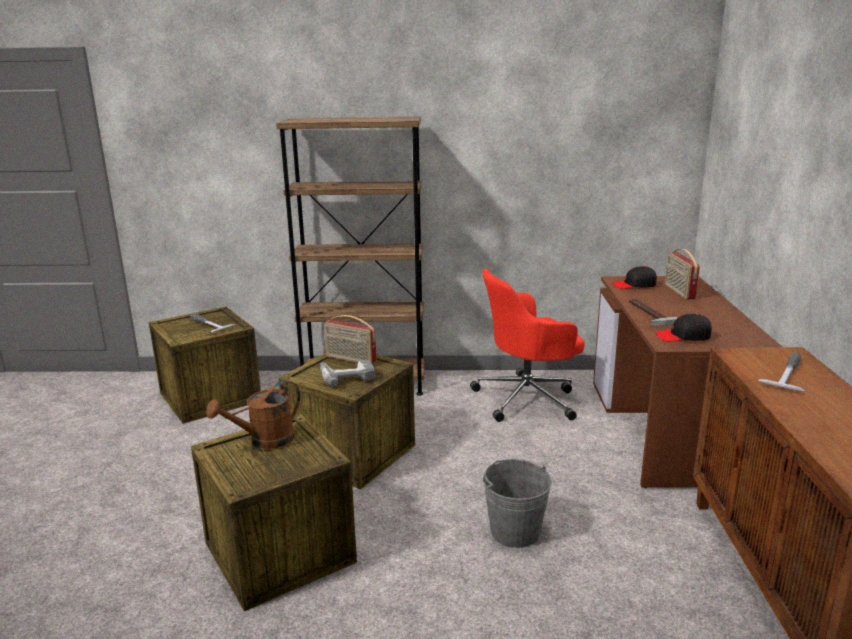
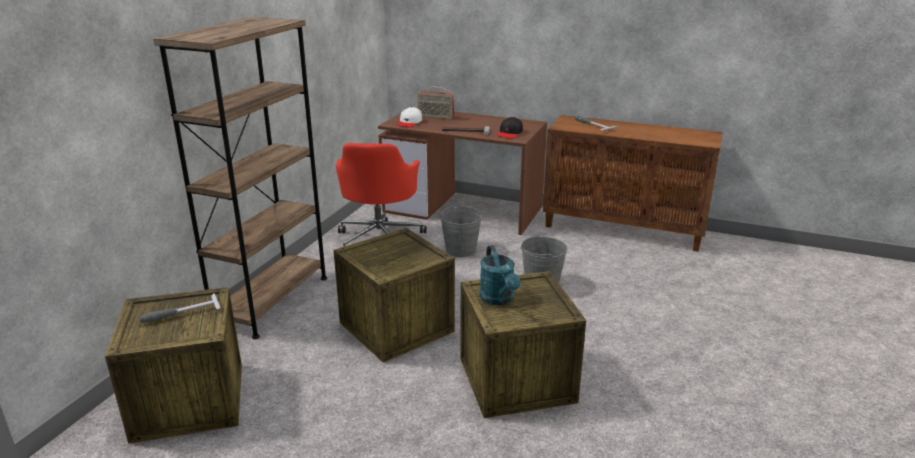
camera: 70 degrees left, 5 degrees up
brown watering can [206,380,300,449] -> turquoise watering can [480,245,521,305]
power drill [320,360,375,387] -> none
radio [324,315,376,364] -> none
black cap [612,266,657,289] -> white cap [397,107,422,128]
none -> grey bucket [440,206,482,257]

